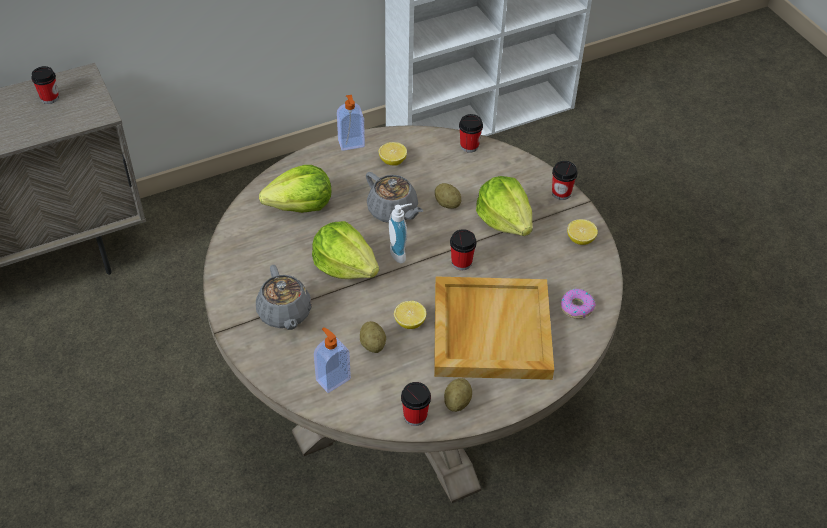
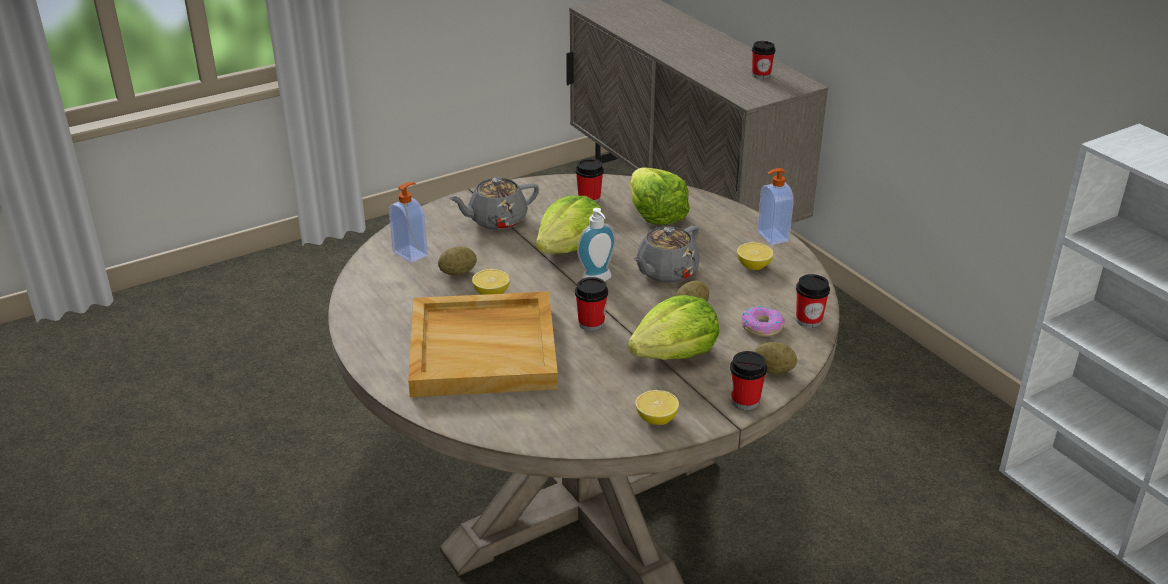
camera: 85 degrees right, 15 degrees down
cup [401,382,431,426] -> cup moved to [575,158,604,203]
potato [444,378,472,412] -> potato moved to [754,342,797,375]
donut [560,289,596,319] -> donut moved to [741,306,785,337]

